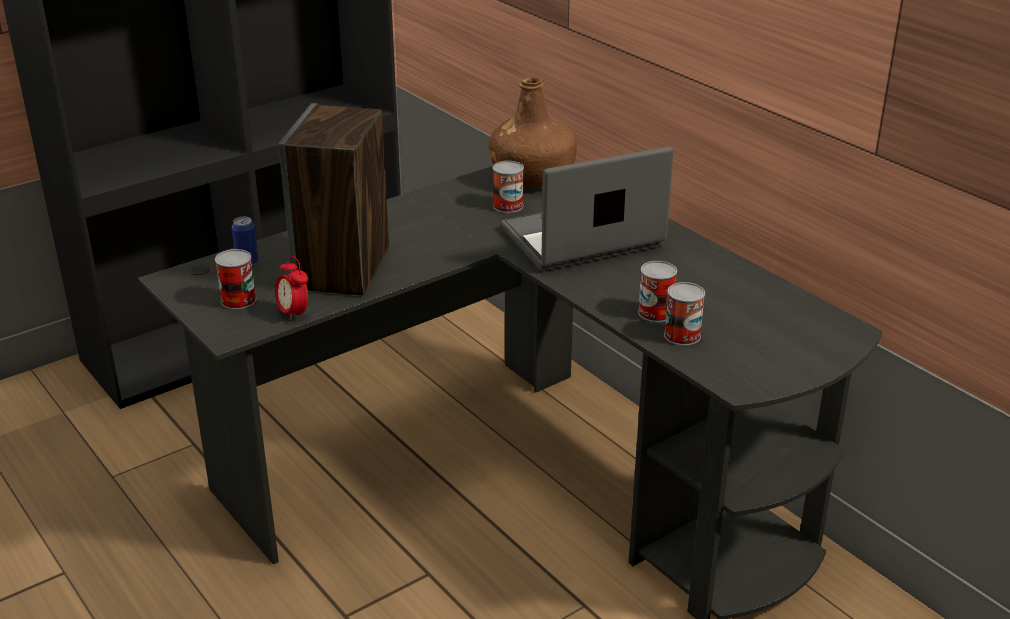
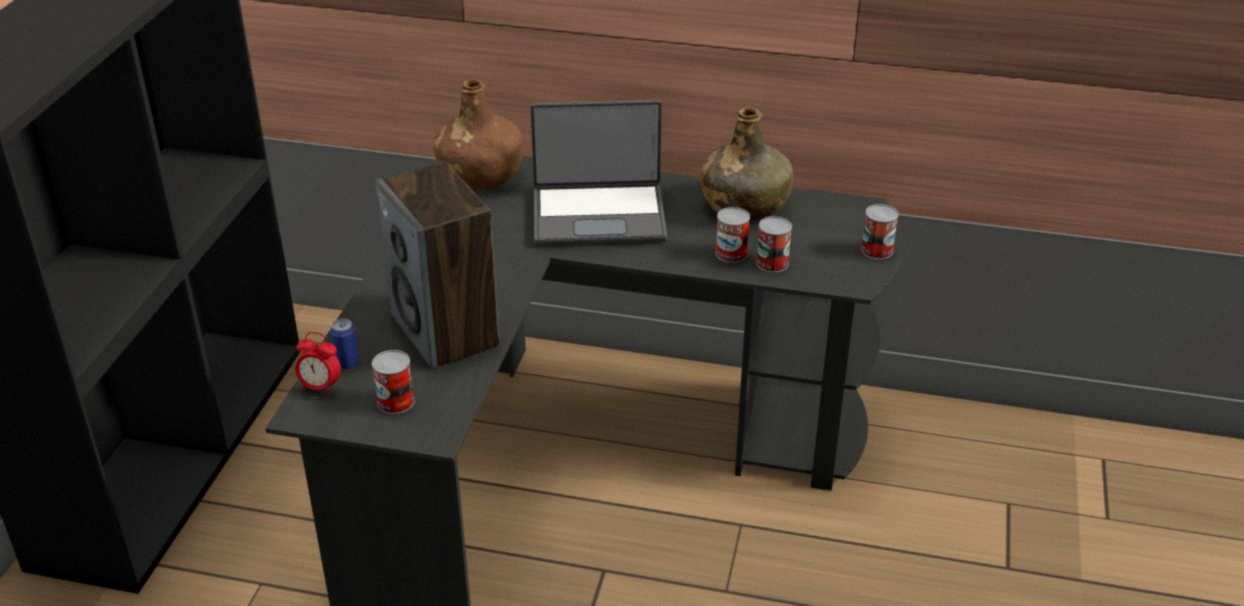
camera: 40 degrees left, 5 degrees up
alarm clock [275,256,308,323] -> alarm clock moved to [295,332,341,396]
can [493,161,524,213] -> can moved to [861,204,899,259]
laptop [502,146,674,271] -> laptop turned 120 degrees counterclockwise [530,100,667,246]
none -> green bottle [700,107,793,221]

